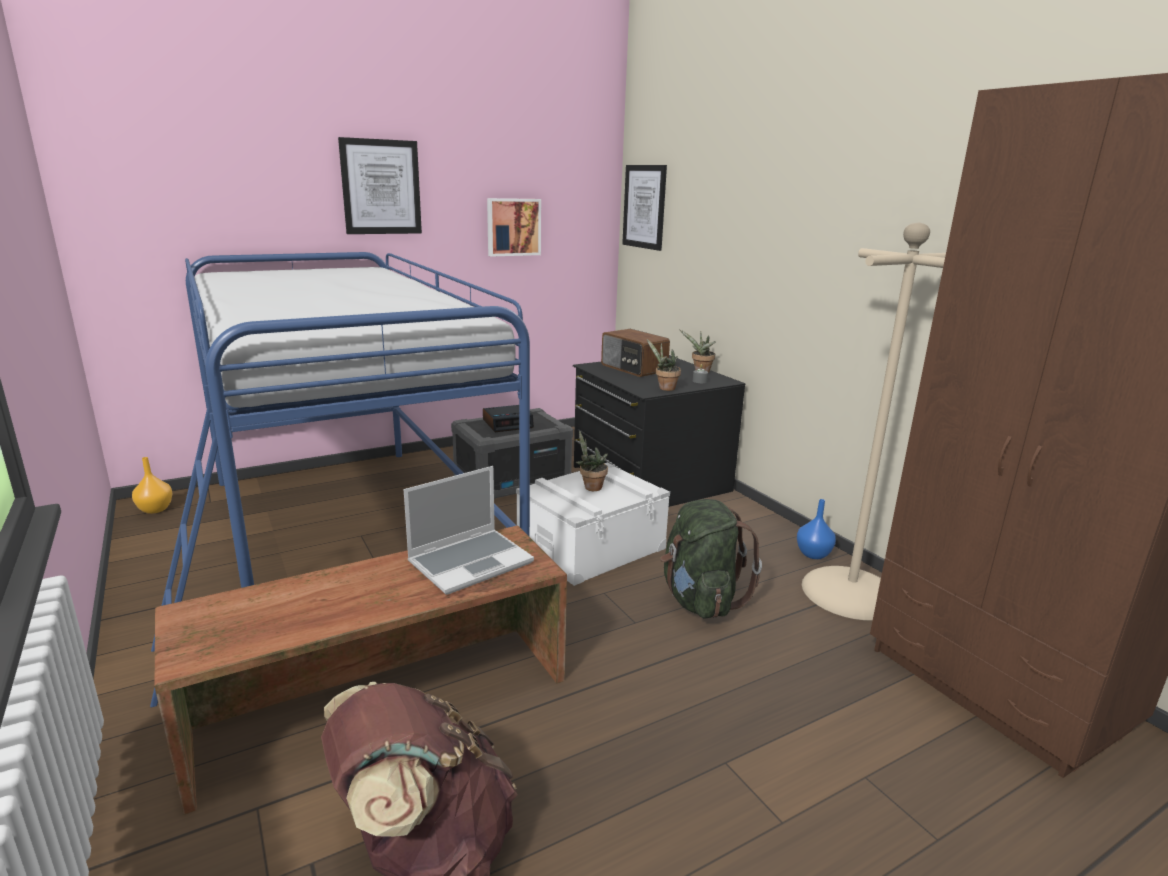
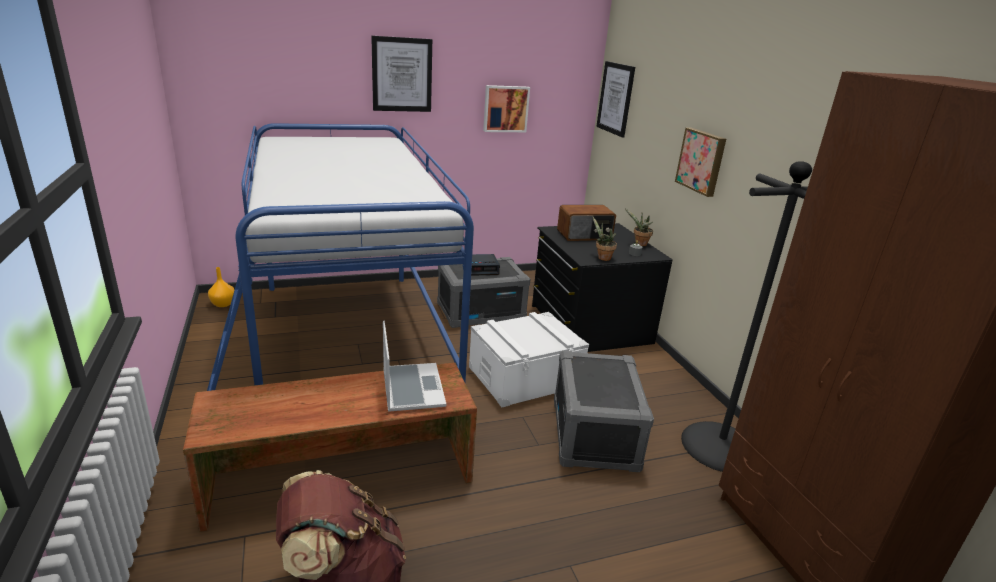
camera: 10 degrees right, 5 degrees up
laptop [404,466,534,595] -> laptop turned 75 degrees counterclockwise [383,321,446,412]
potted plant [576,430,608,491] -> none
radio [601,329,670,377] -> radio turned 75 degrees counterclockwise [557,205,616,241]
green backpack [660,499,762,619] -> grey storage box [554,350,654,472]
blue vase [797,499,836,559] -> none
beige clothes rack [802,223,946,620] -> black clothes rack [681,161,812,472]
none -> picture [675,127,726,197]

